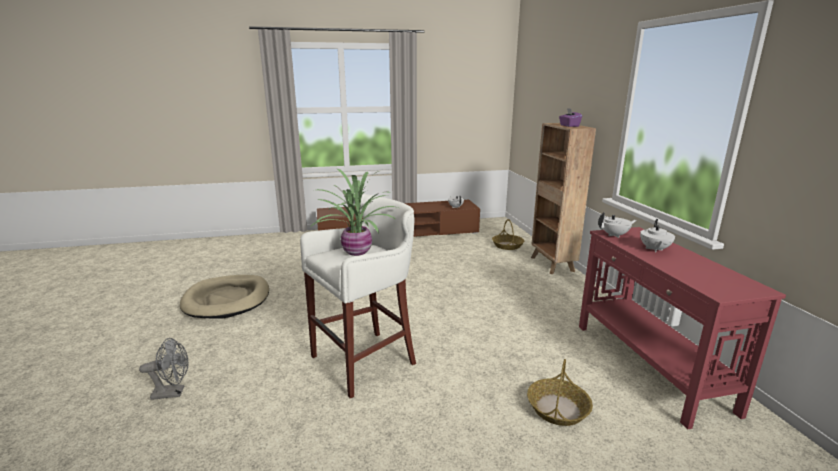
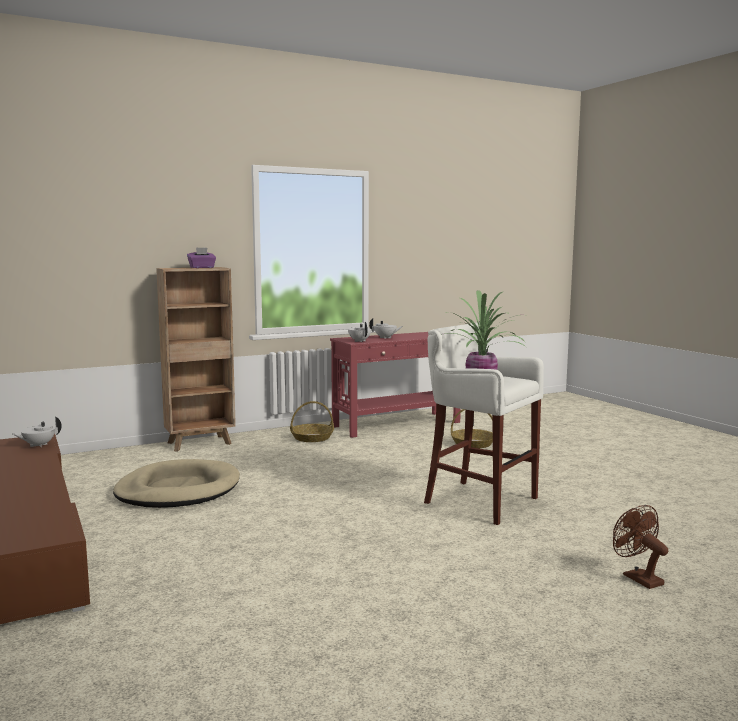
camera: 105 degrees left, 10 degrees down
grey fan [139,338,188,400] -> brown fan [613,505,668,589]
beige dog bed [180,275,269,318] -> beige dog bed moved to [113,459,240,508]
basket [492,219,524,250] -> basket moved to [290,401,334,442]

